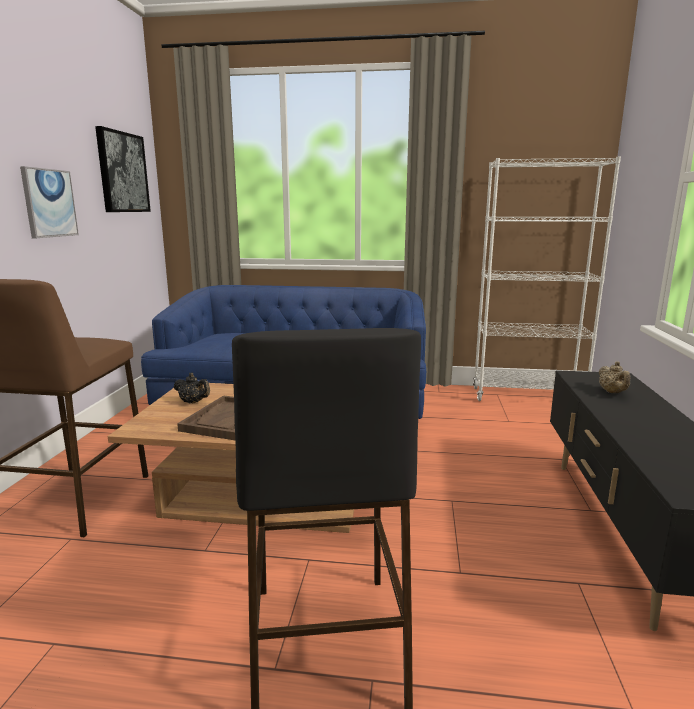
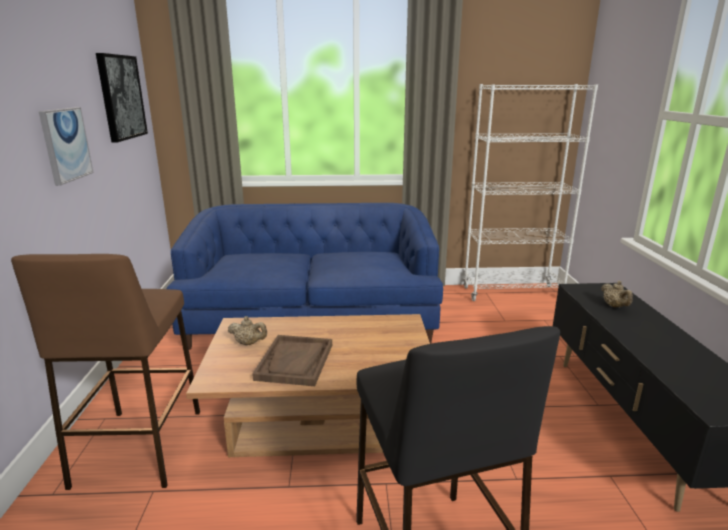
camera: 10 degrees left, 5 degrees up
black teapot [174,373,210,404] -> beige teapot [228,316,267,345]

